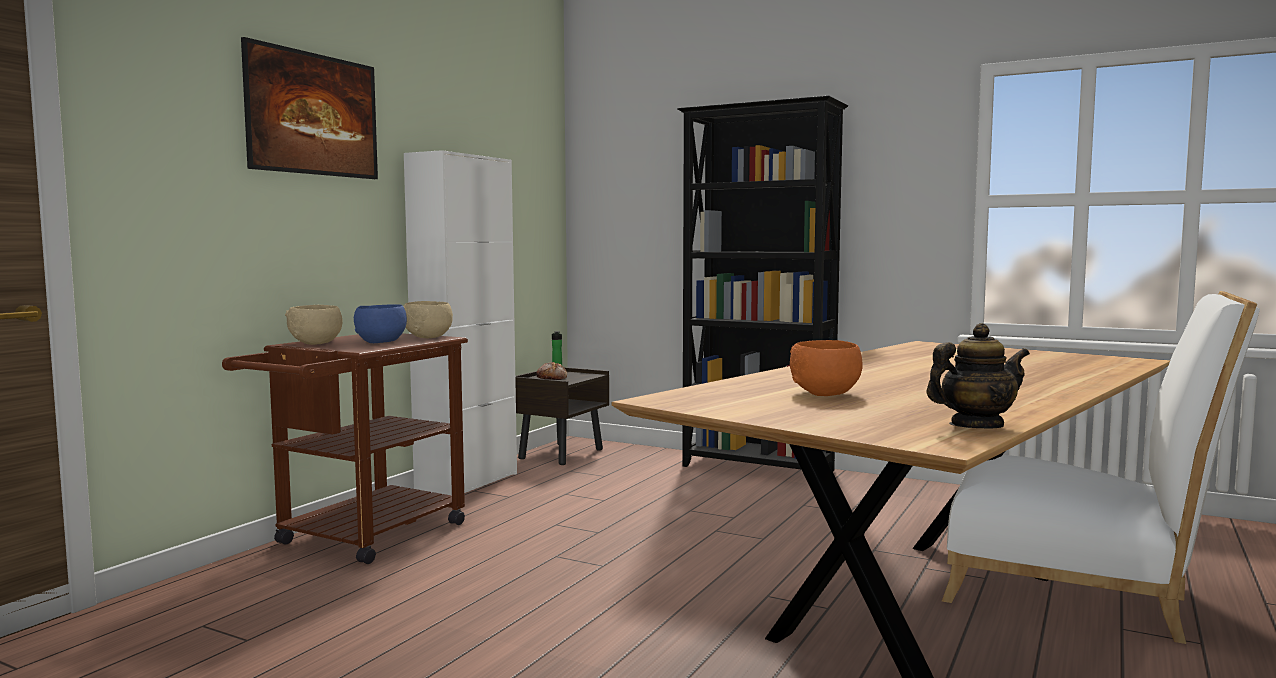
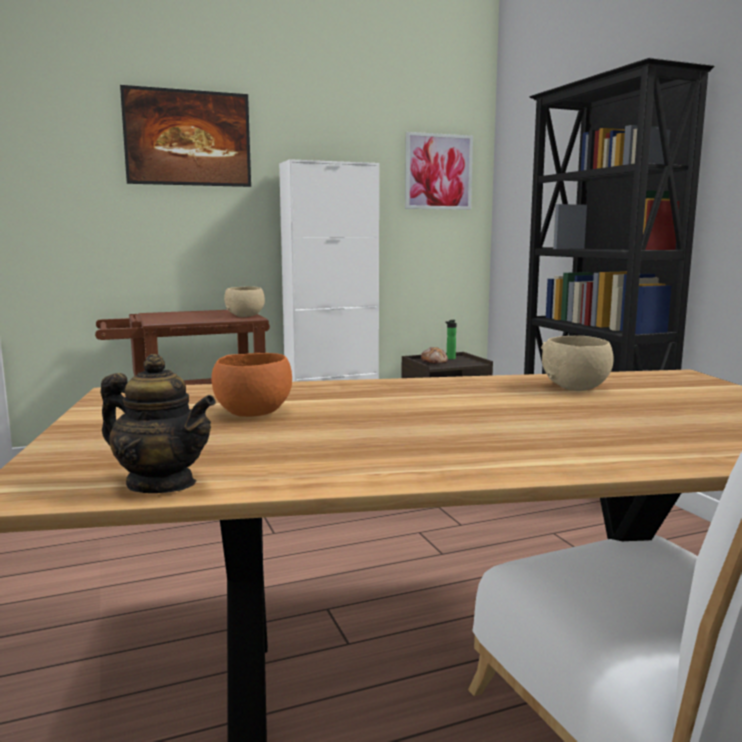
camera: 40 degrees right, 5 degrees up
beige bowl [285,305,342,345] -> beige bowl moved to [541,336,614,391]
blue bowl [354,304,407,343] -> none
none -> picture [405,132,473,210]

